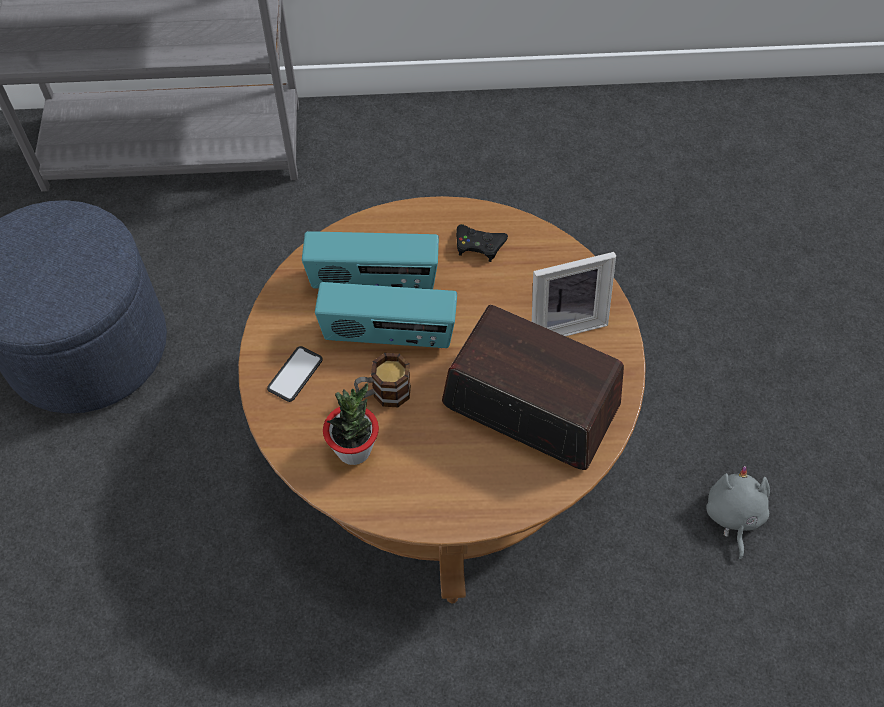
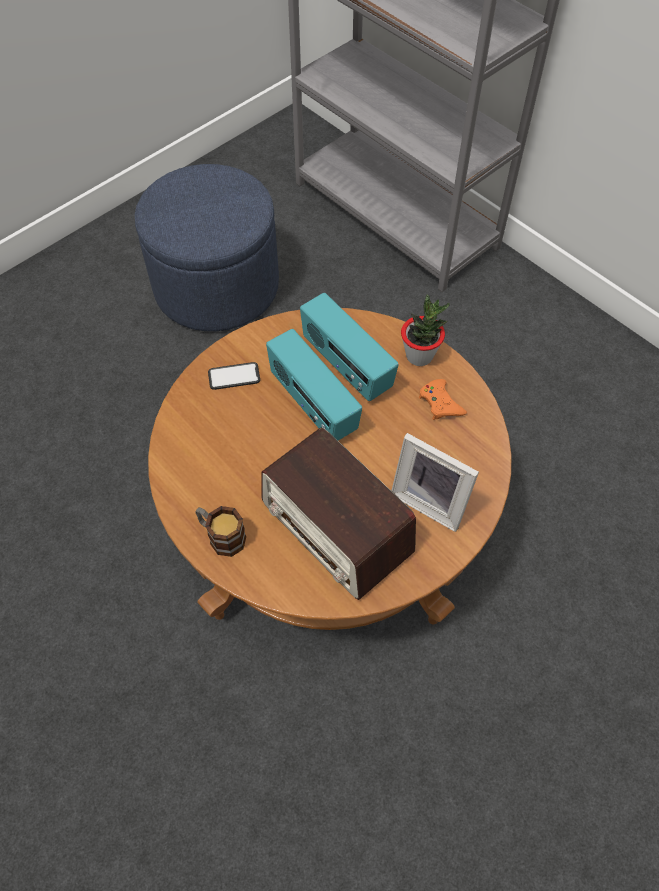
camera: 50 degrees right, 0 degrees up
potted plant [323,383,379,465] -> potted plant moved to [401,295,450,366]
mug [354,353,411,407] -> mug moved to [195,506,246,557]
radio [442,305,624,470] -> radio turned 150 degrees clockwise [261,427,416,600]
black game controller [456,224,508,262] -> orange game controller [419,379,467,420]
grey plush toy [706,466,770,560] -> none

